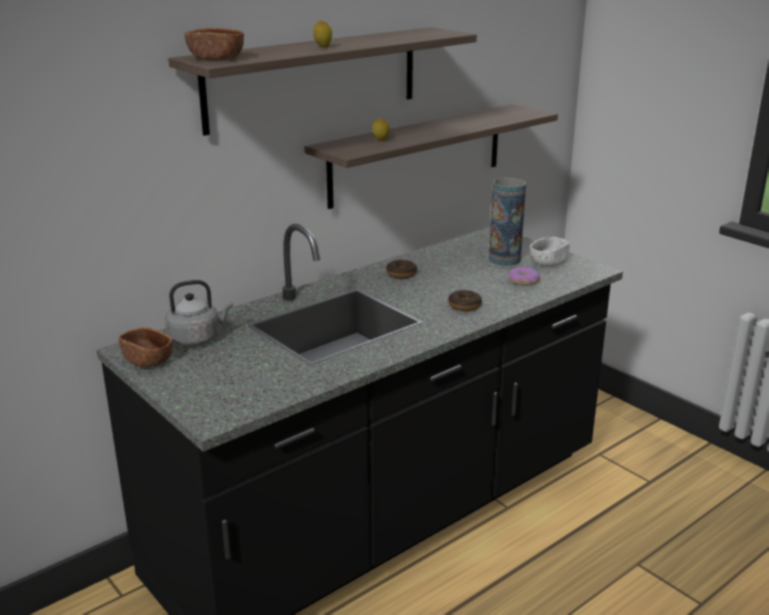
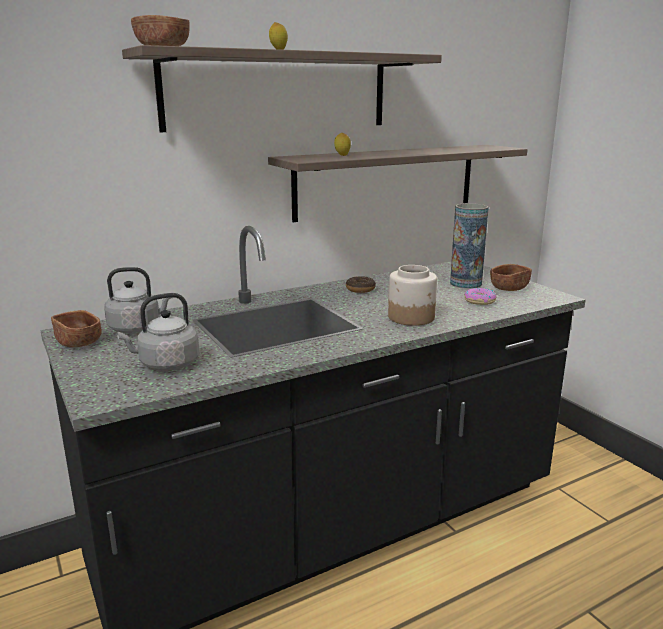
camera: 10 degrees right, 5 degrees down
donut [448,290,482,311] -> jar [388,265,437,326]
white bowl [530,236,570,266] -> brown bowl [490,264,532,291]
none -> grey kettle [117,293,199,371]

